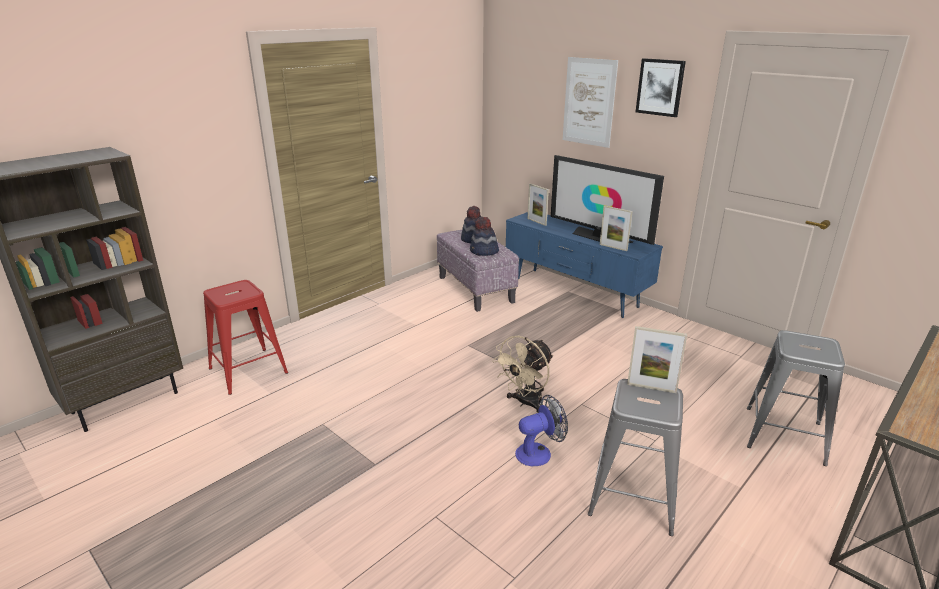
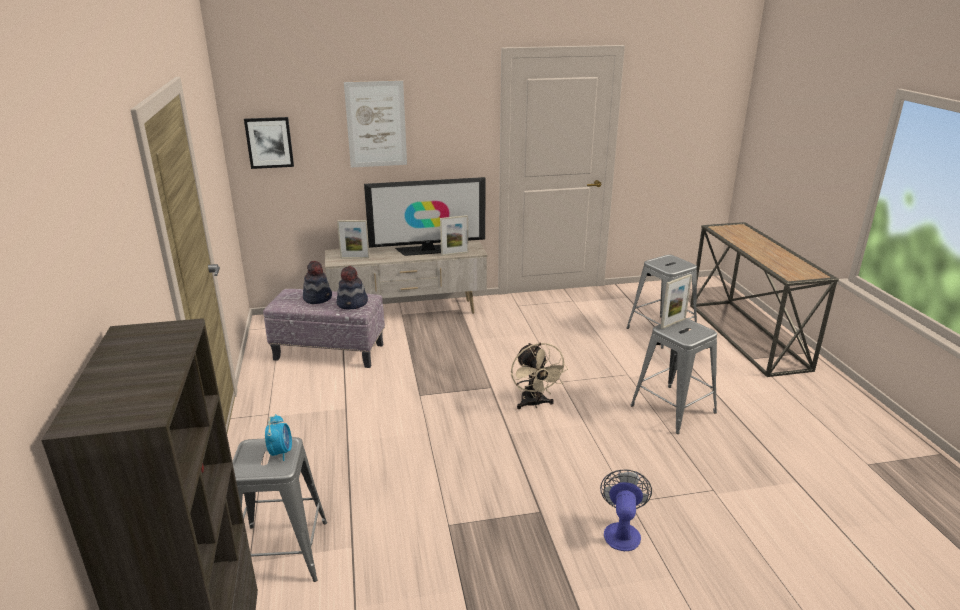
camera: 55 degrees left, 0 degrees up
red stool [203,280,288,395] -> grey stool [232,437,327,582]
blue tv stand [506,212,663,318] -> beige tv stand [325,240,487,314]
fan [515,395,568,466] -> fan moved to [600,469,652,551]
picture [636,58,686,117] -> picture moved to [244,117,294,169]
none -> alarm clock [265,414,292,461]

